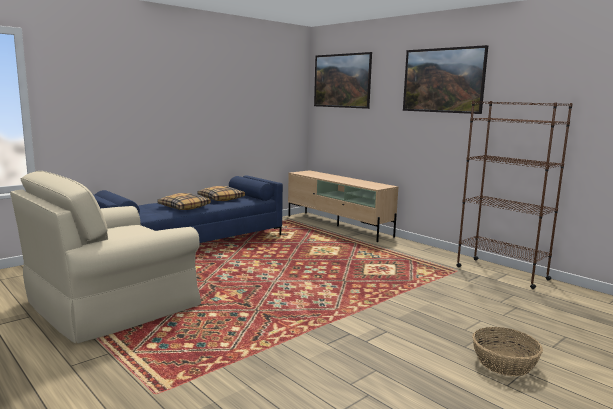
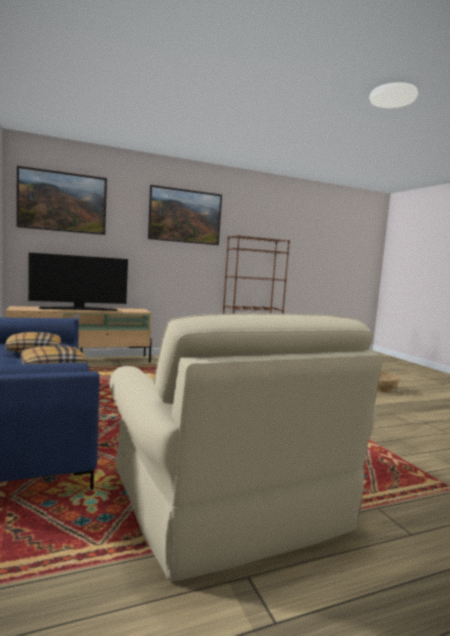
camera: 70 degrees left, 5 degrees down
none -> television [28,252,128,311]

